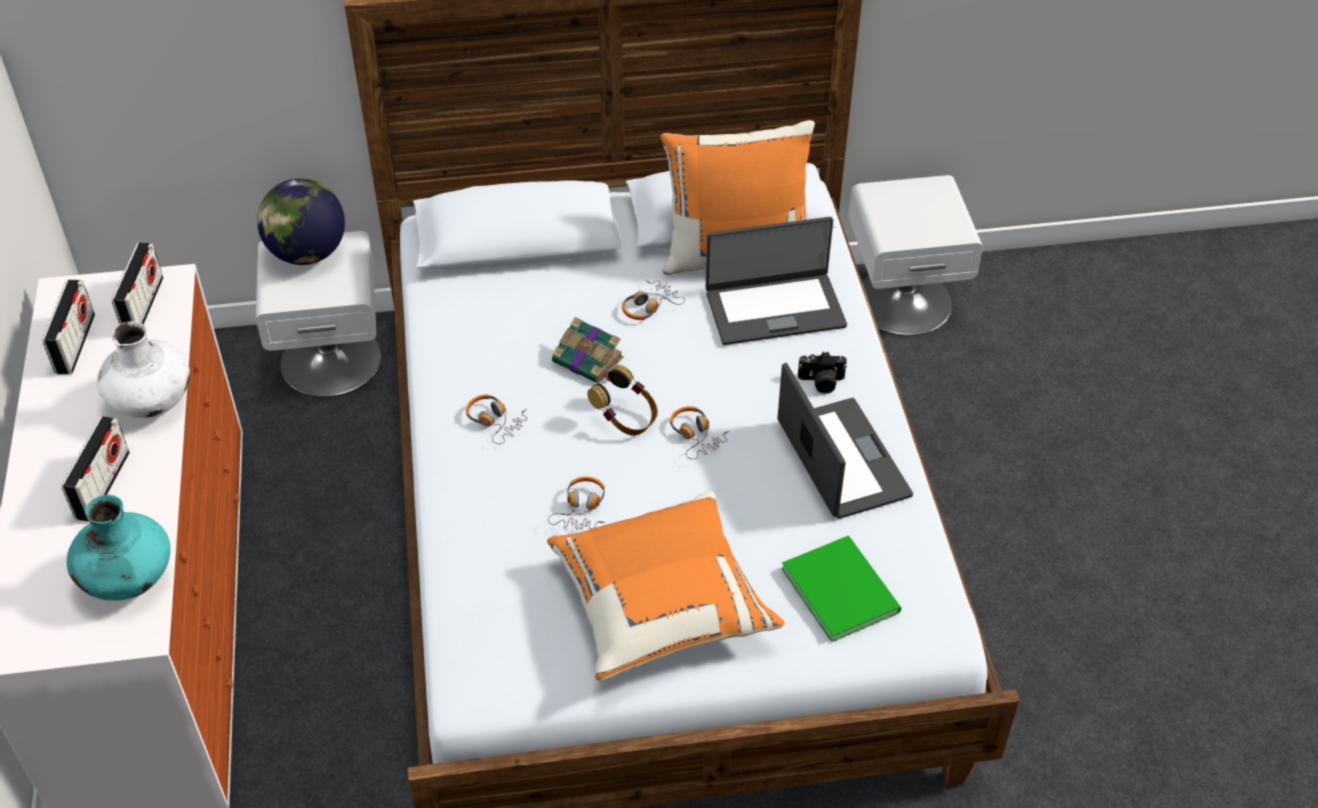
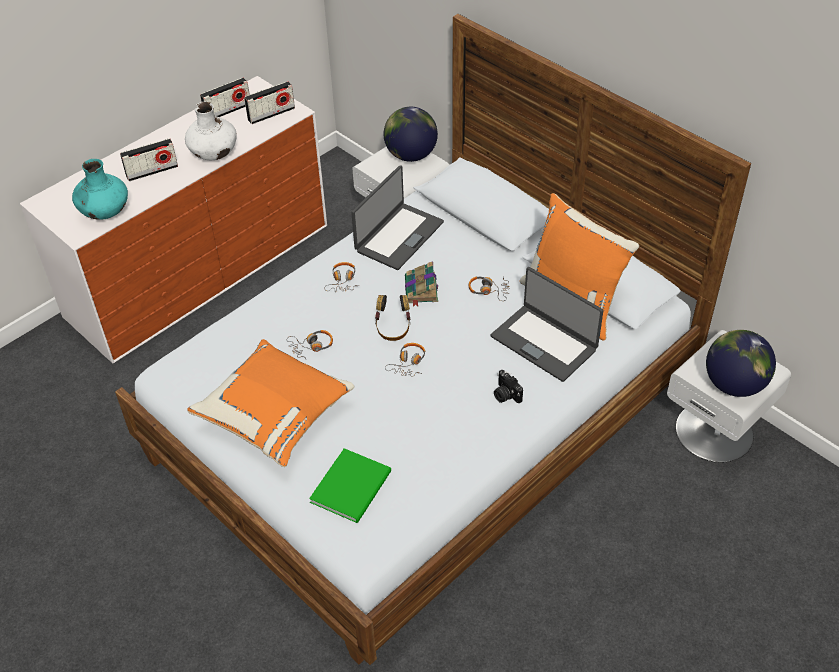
camera: 55 degrees right, 0 degrees up
laptop [778,363,913,519] -> laptop moved to [351,165,444,270]
none -> globe [706,330,776,397]

